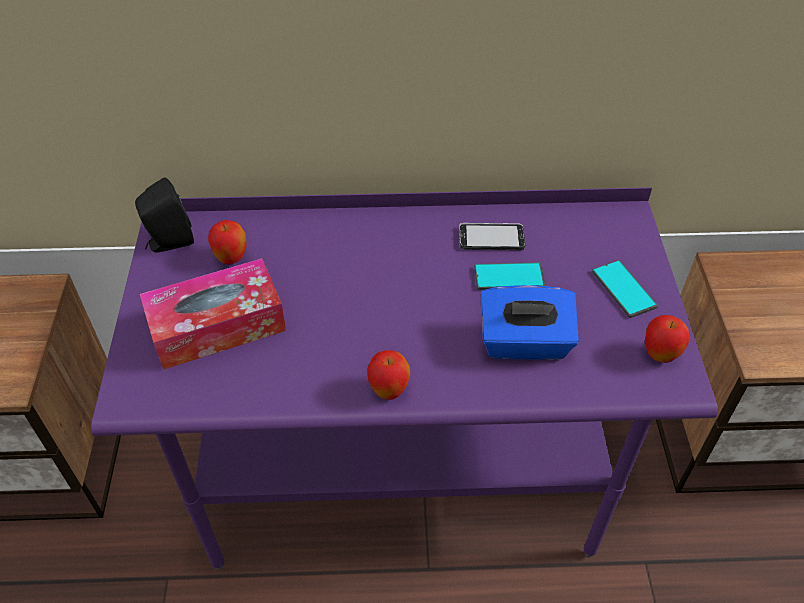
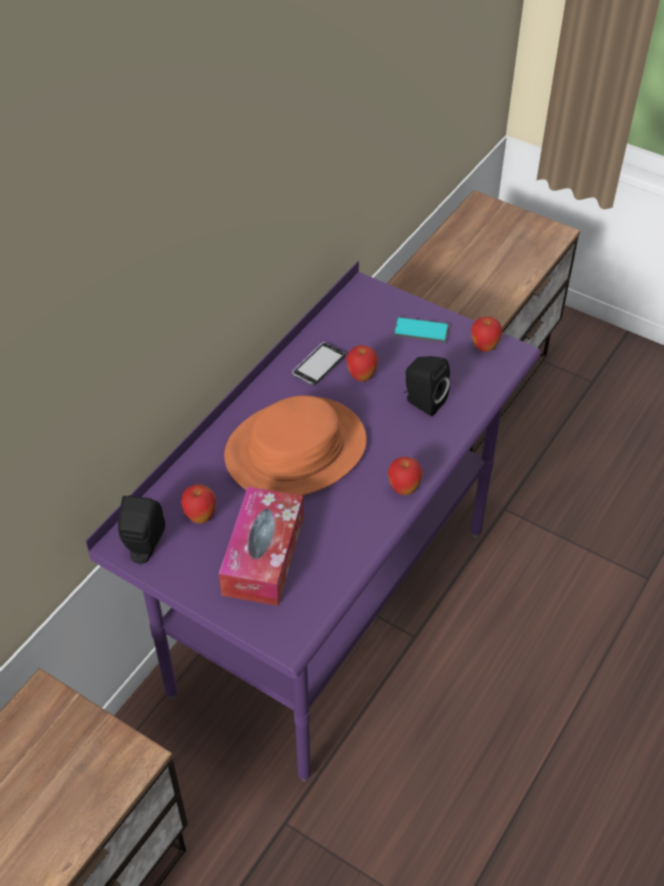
camera: 55 degrees left, 0 degrees up
phone [474,262,545,290] -> apple [346,345,378,381]
blue tissue box [480,285,579,360] -> black speaker [404,356,450,416]
none -> orange hat [224,395,367,496]

